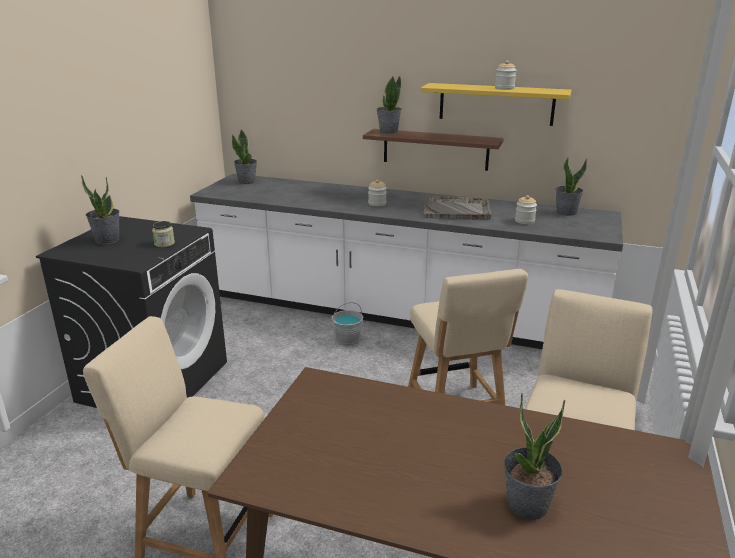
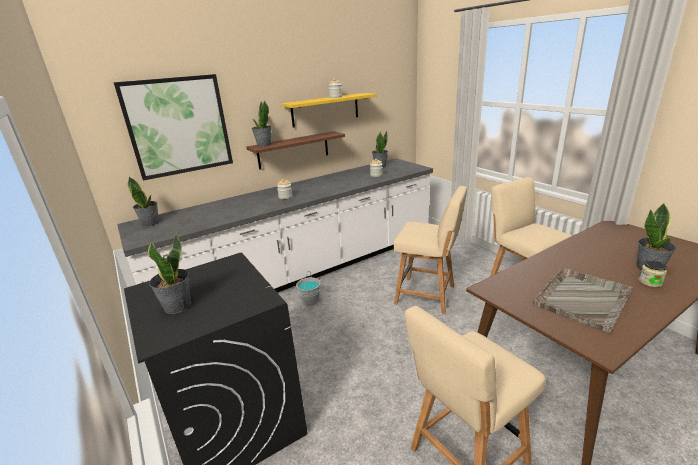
camera: 50 degrees left, 0 degrees up
jar [152,221,175,247] -> jar moved to [638,260,667,287]
grey tray [423,196,491,220] -> grey tray moved to [533,267,633,333]
none -> picture [114,74,233,181]

